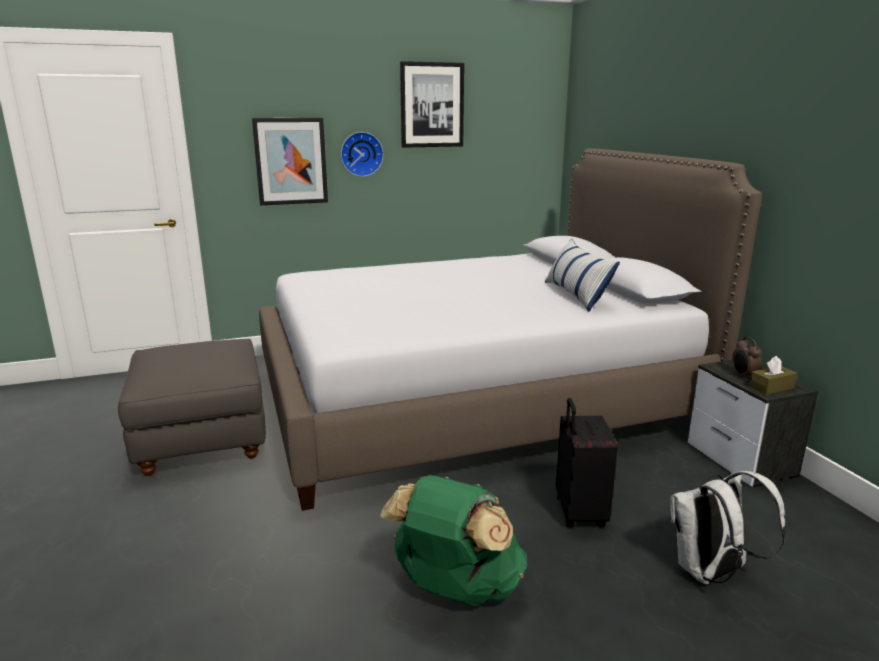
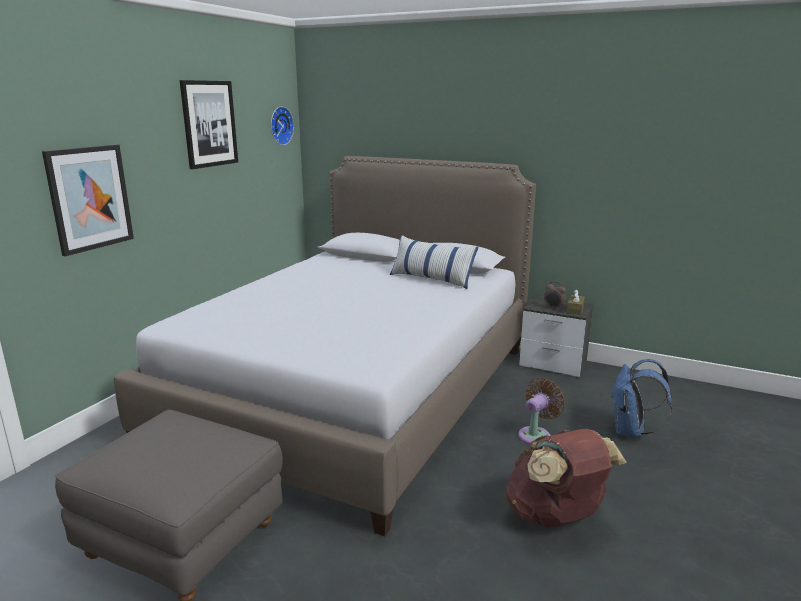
camera: 45 degrees left, 0 degrees up
wall clock [341,132,383,177] -> wall clock moved to [271,106,294,145]
green backpack [380,475,527,606] -> brown backpack [505,429,627,528]
black suitcase [556,398,618,527] -> brown fan [518,378,565,444]
white backpack [670,471,786,584] -> blue backpack [611,359,672,438]

